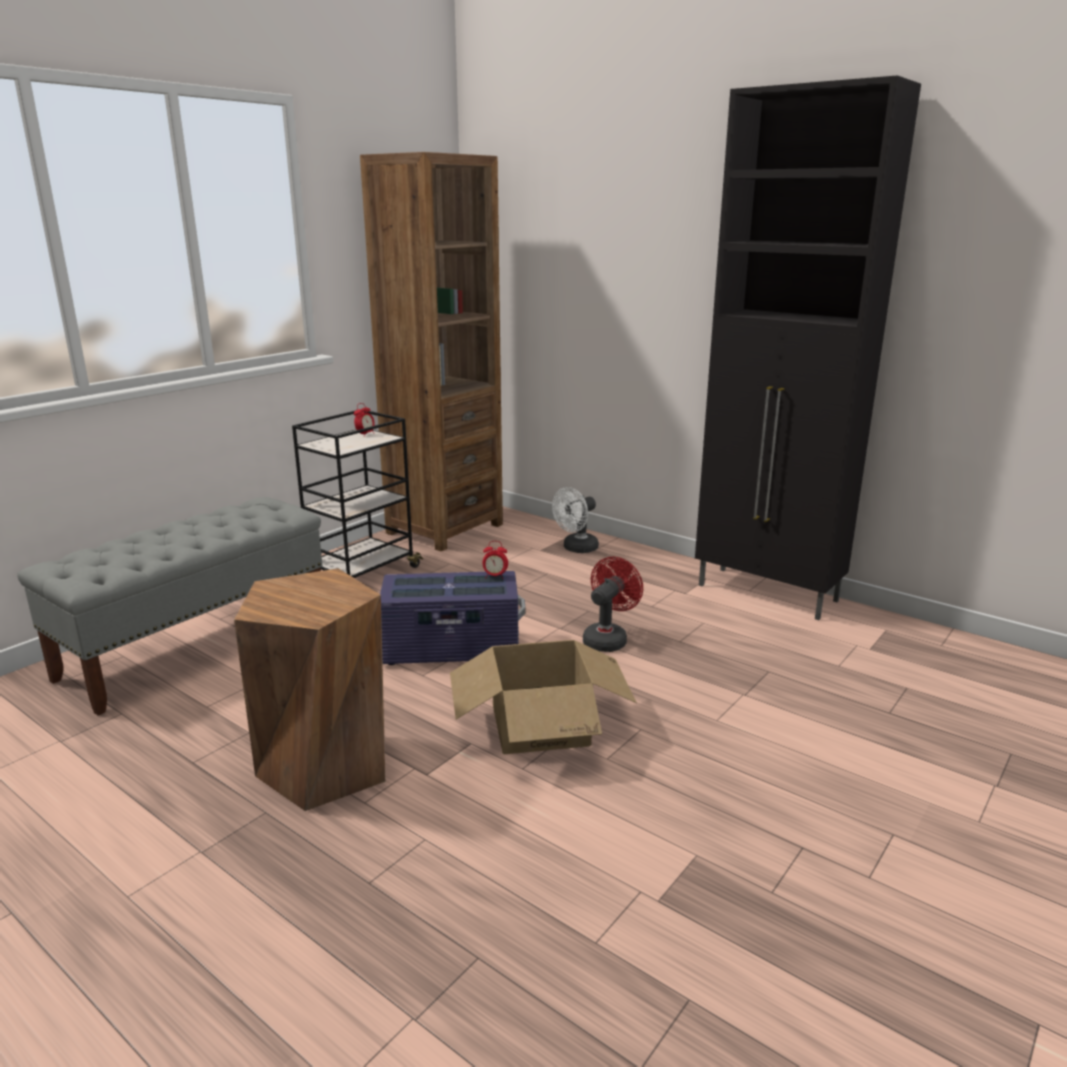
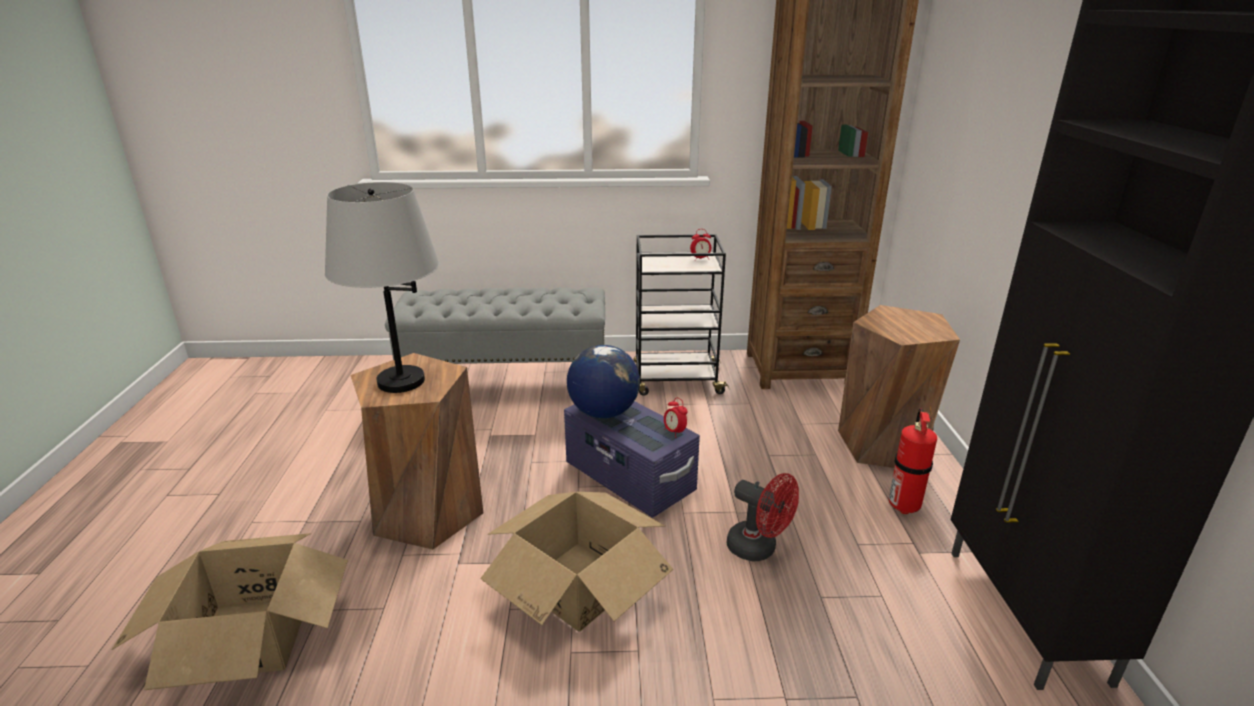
camera: 50 degrees right, 5 degrees up
white fan [552,487,599,553] -> brown stool [838,305,960,468]
red fan [583,557,643,652] -> red fan turned 45 degrees clockwise [727,473,799,561]
none -> cardboard box [111,533,348,690]
none -> grey table lamp [325,182,439,393]
none -> globe [567,345,640,418]
none -> fire extinguisher [889,406,937,514]

